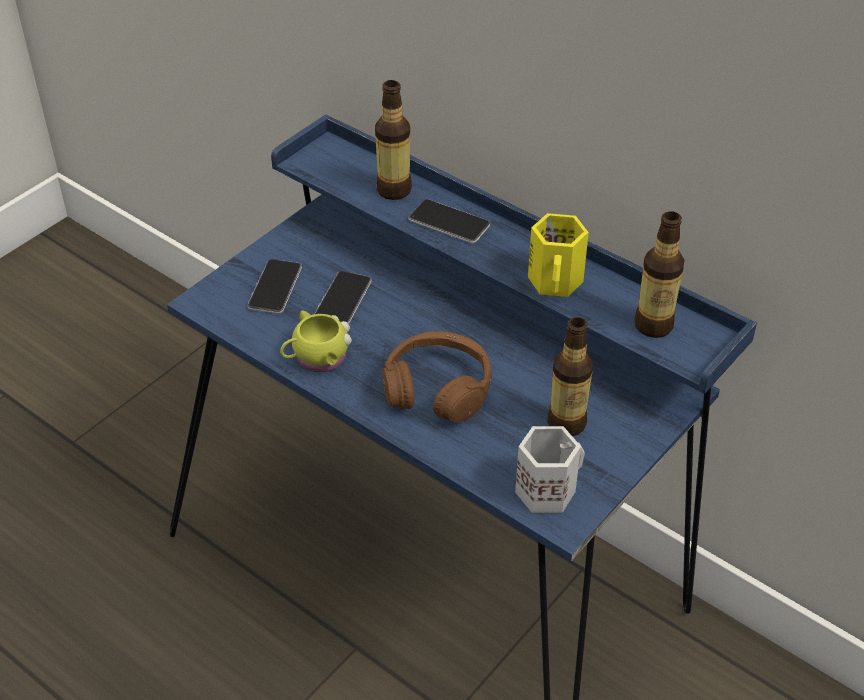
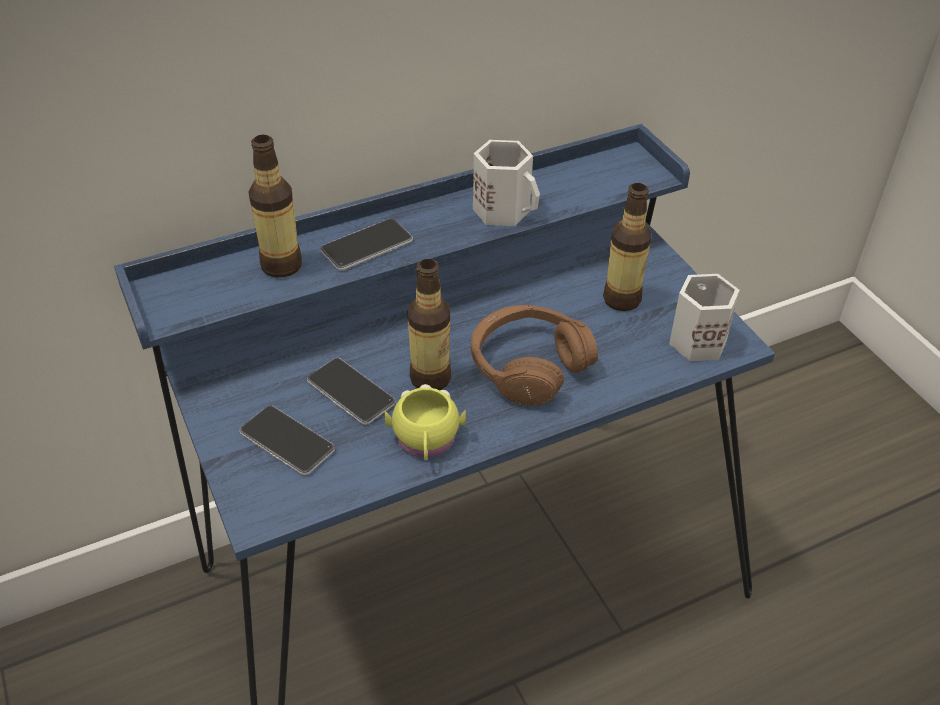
camera: 65 degrees left, 0 degrees up
yellow mug [528,213,589,297] -> white mug [473,140,540,226]
bottle [635,211,685,338] -> bottle moved to [407,259,451,390]

